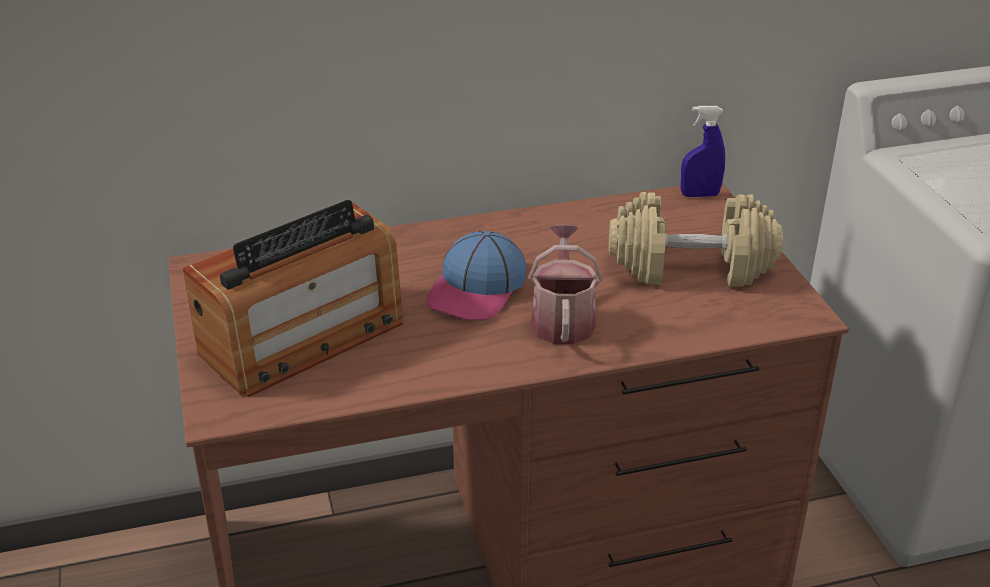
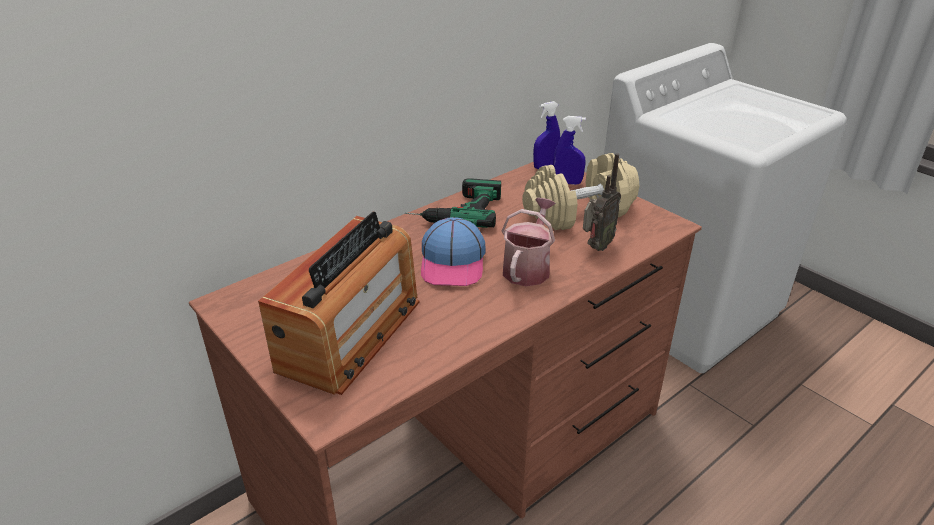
camera: 25 degrees left, 0 degrees up
watering can [529,224,602,344] -> watering can turned 45 degrees clockwise [502,198,556,286]
none -> power drill [405,178,501,228]
none -> blue spray bottle [553,116,586,185]
none -> radio [583,153,621,251]

